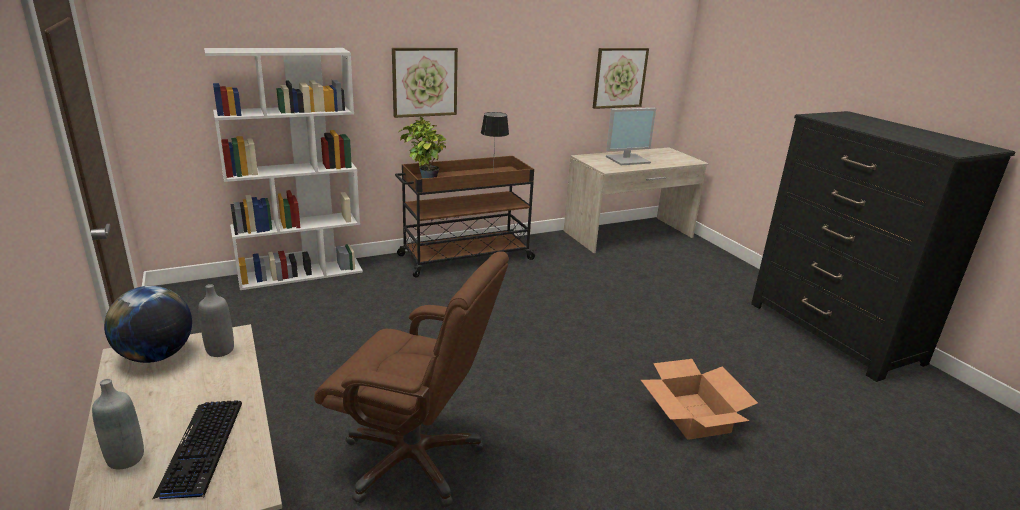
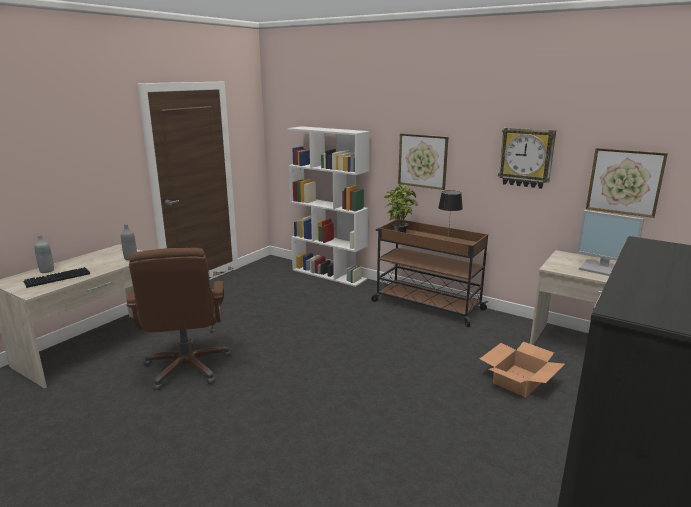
camera: 60 degrees right, 5 degrees down
globe [104,286,192,363] -> none
cardboard box [641,359,758,440] -> cardboard box moved to [480,342,565,397]
none -> wall clock [498,127,556,189]

